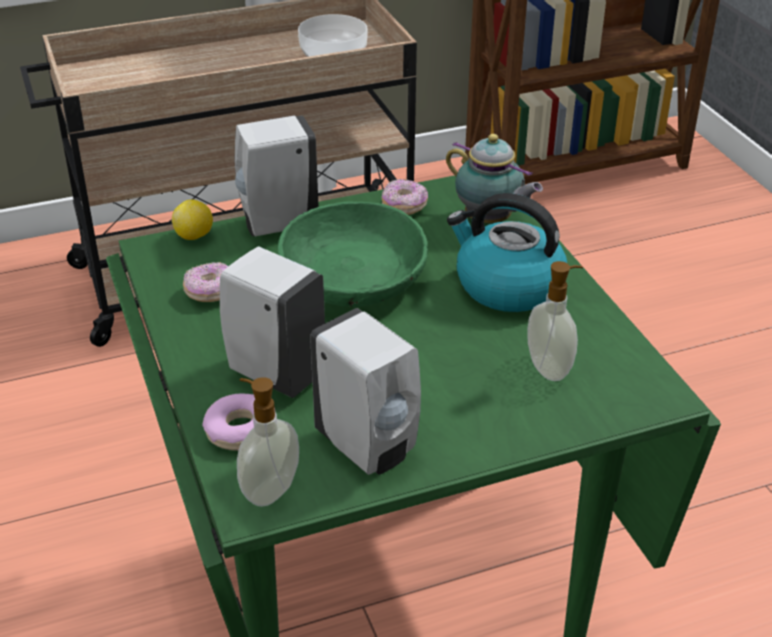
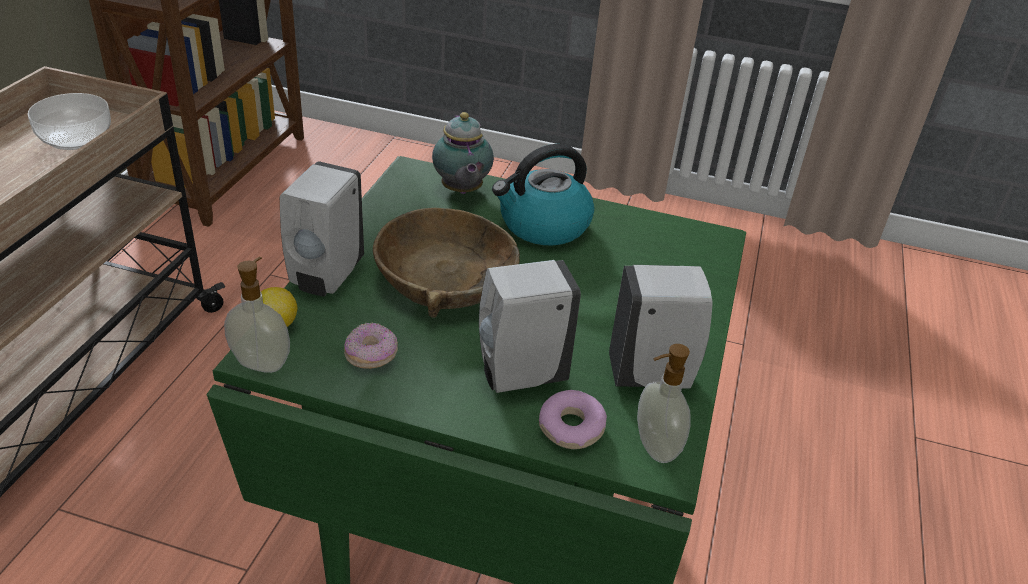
camera: 55 degrees left, 0 degrees up
green bowl [278,201,428,307] -> brown bowl [373,208,520,318]
donut [382,179,428,215] -> none
teapot [446,134,543,223] -> teapot turned 90 degrees clockwise [432,112,494,194]
soap dispenser [528,261,583,381] -> soap dispenser moved to [224,257,290,373]

